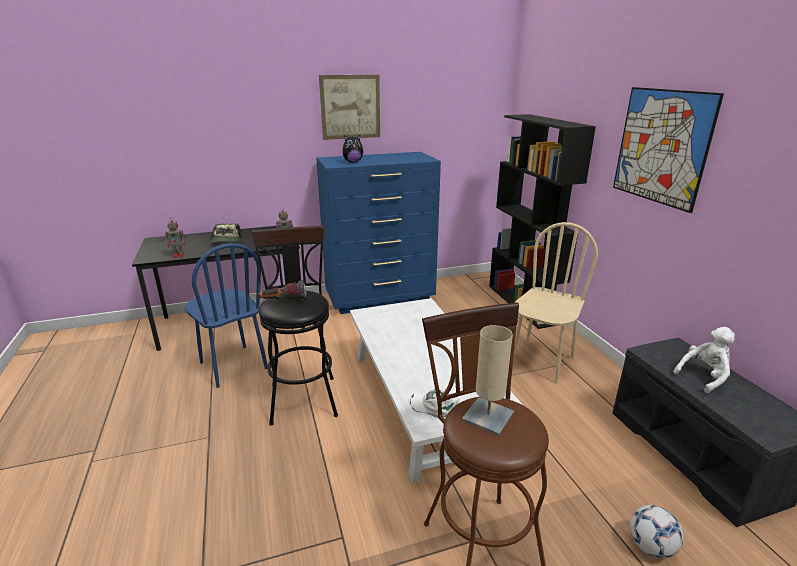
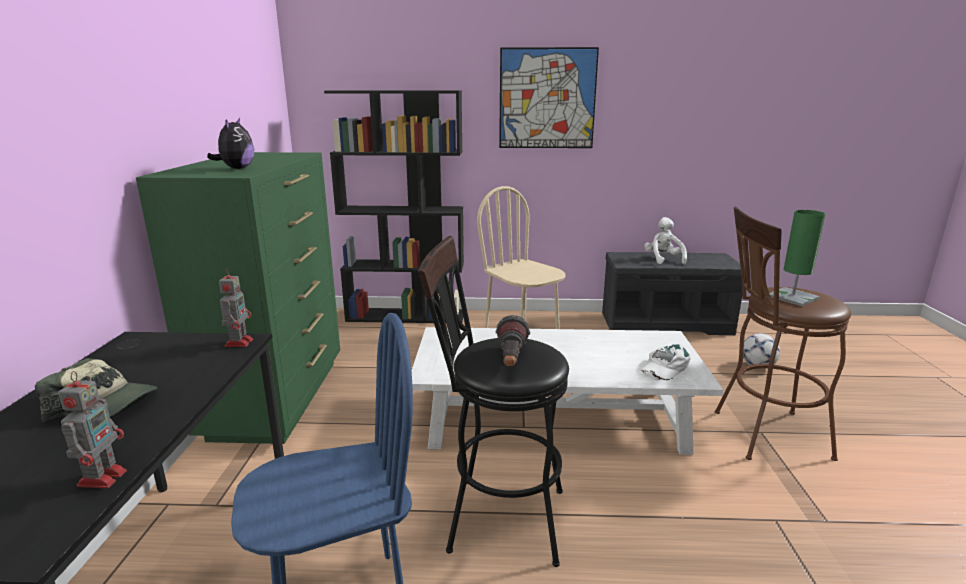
camera: 70 degrees left, 5 degrees down
blue dresser [316,152,441,314] -> green dresser [136,152,340,444]
picture [319,75,380,140] -> none
beige table lamp [462,325,514,436] -> green table lamp [769,210,826,306]

